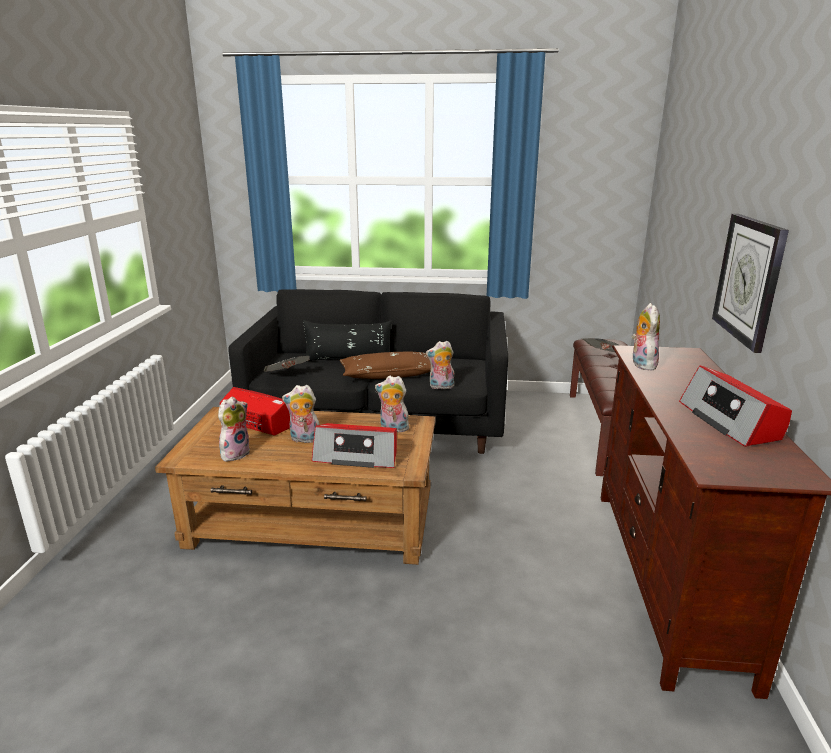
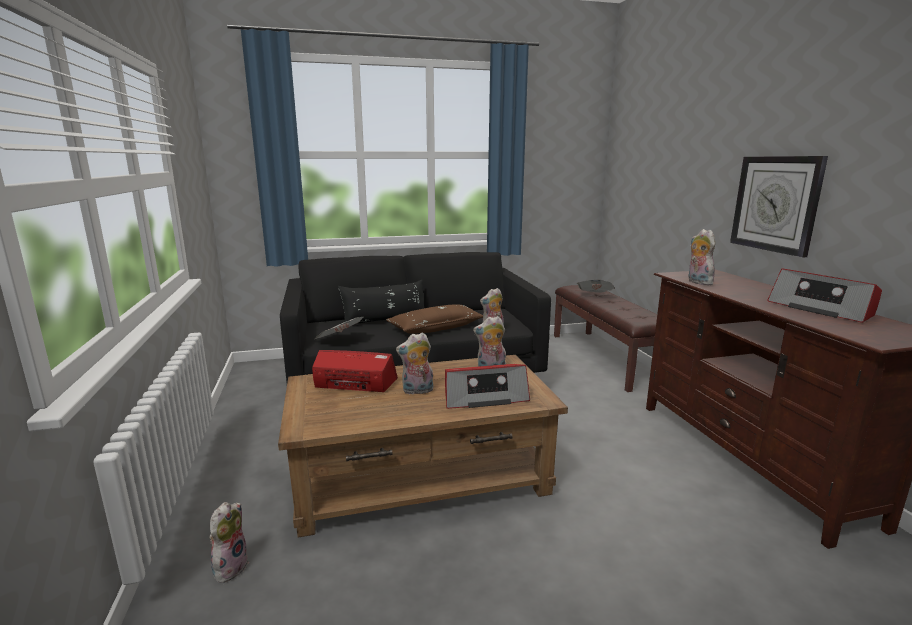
camera: 20 degrees left, 5 degrees down
plush toy [218,397,250,462] -> plush toy moved to [209,502,249,583]

